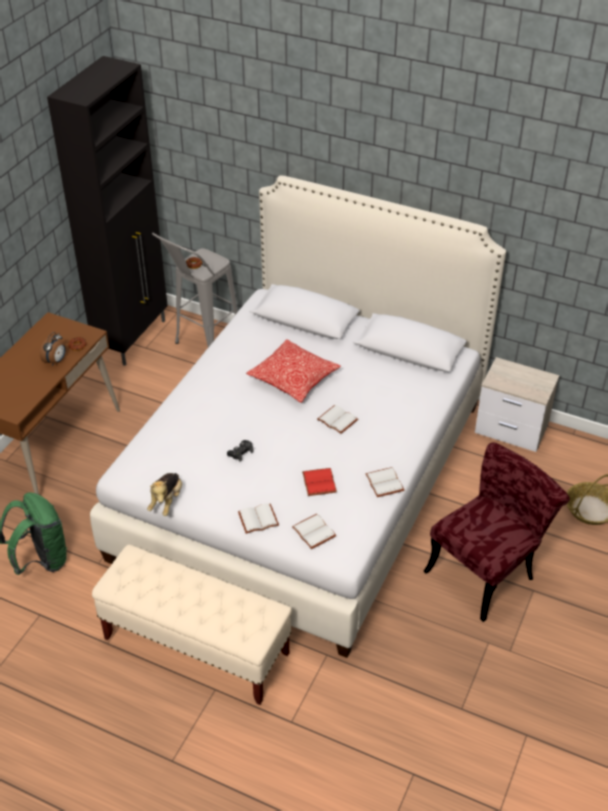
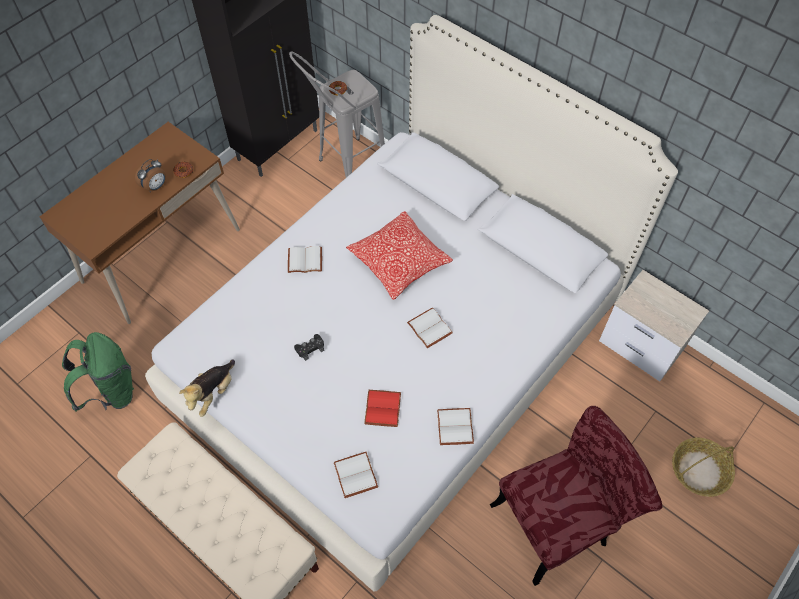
camera: 15 degrees right, 15 degrees up
white book [238,503,279,534] -> white book moved to [288,246,322,273]

